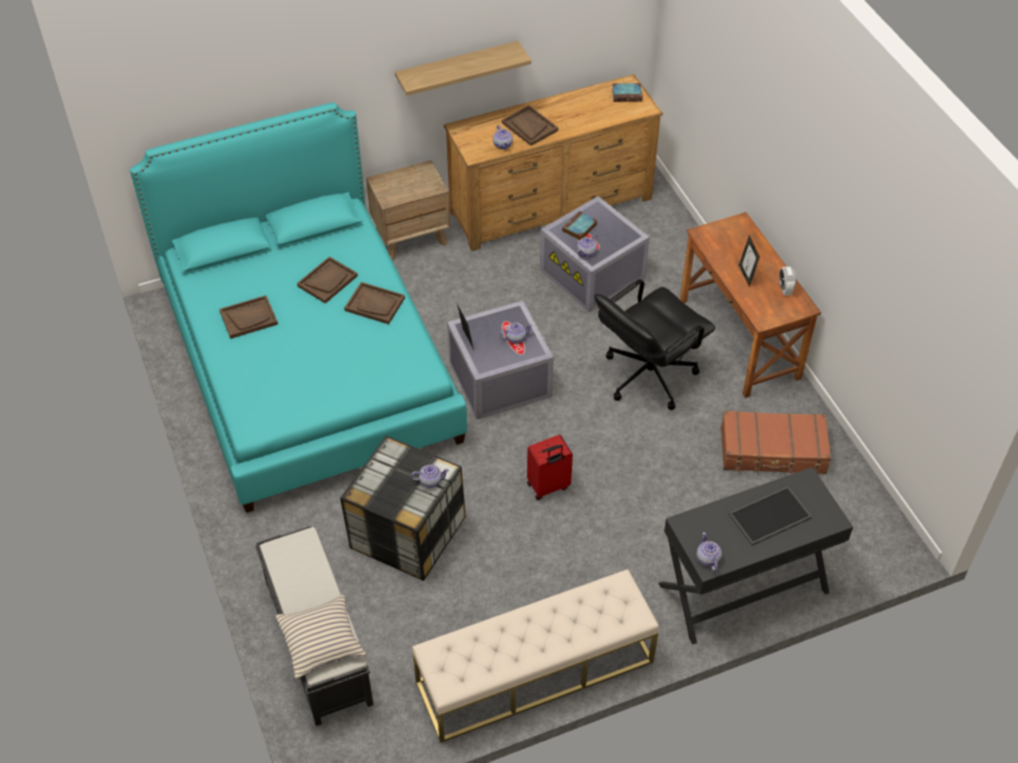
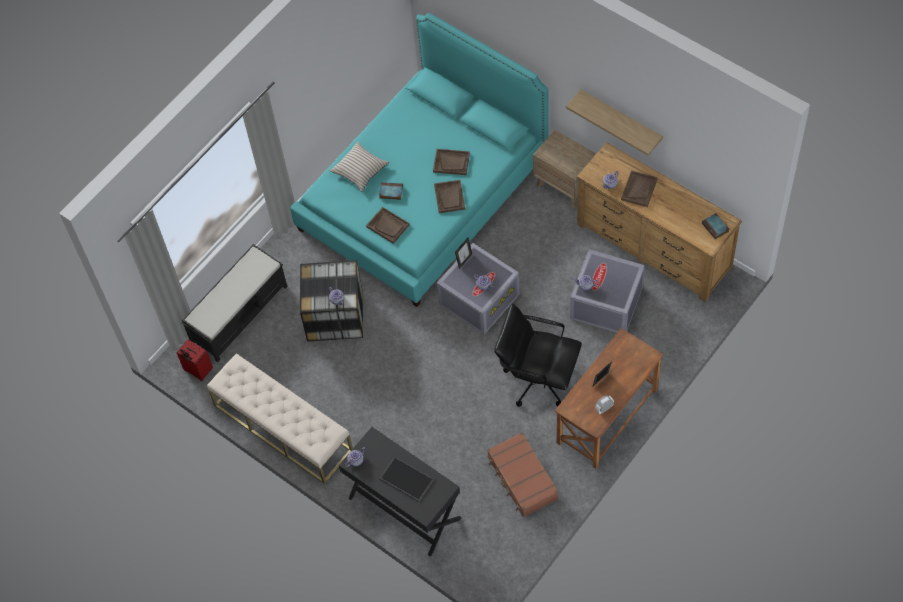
camera: 65 degrees right, 10 degrees up
brown tray [219,295,278,339] -> brown tray moved to [366,207,410,244]
beige pillow [276,594,366,679] -> beige pillow moved to [330,142,389,192]
red suitcase [527,435,573,500] -> red suitcase moved to [176,339,213,381]
book [562,211,597,241] -> book moved to [379,182,403,200]

